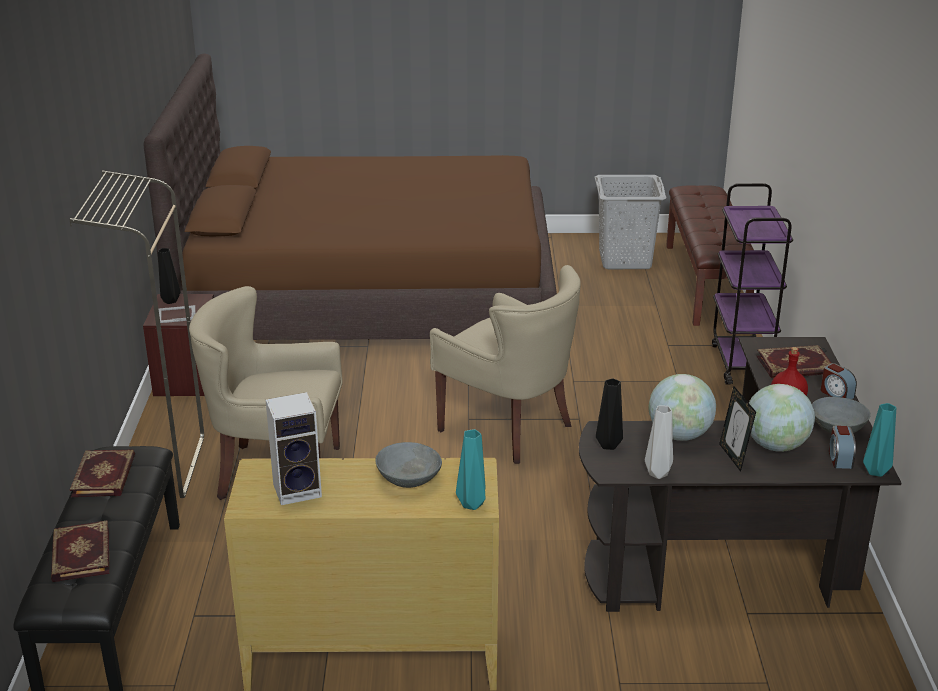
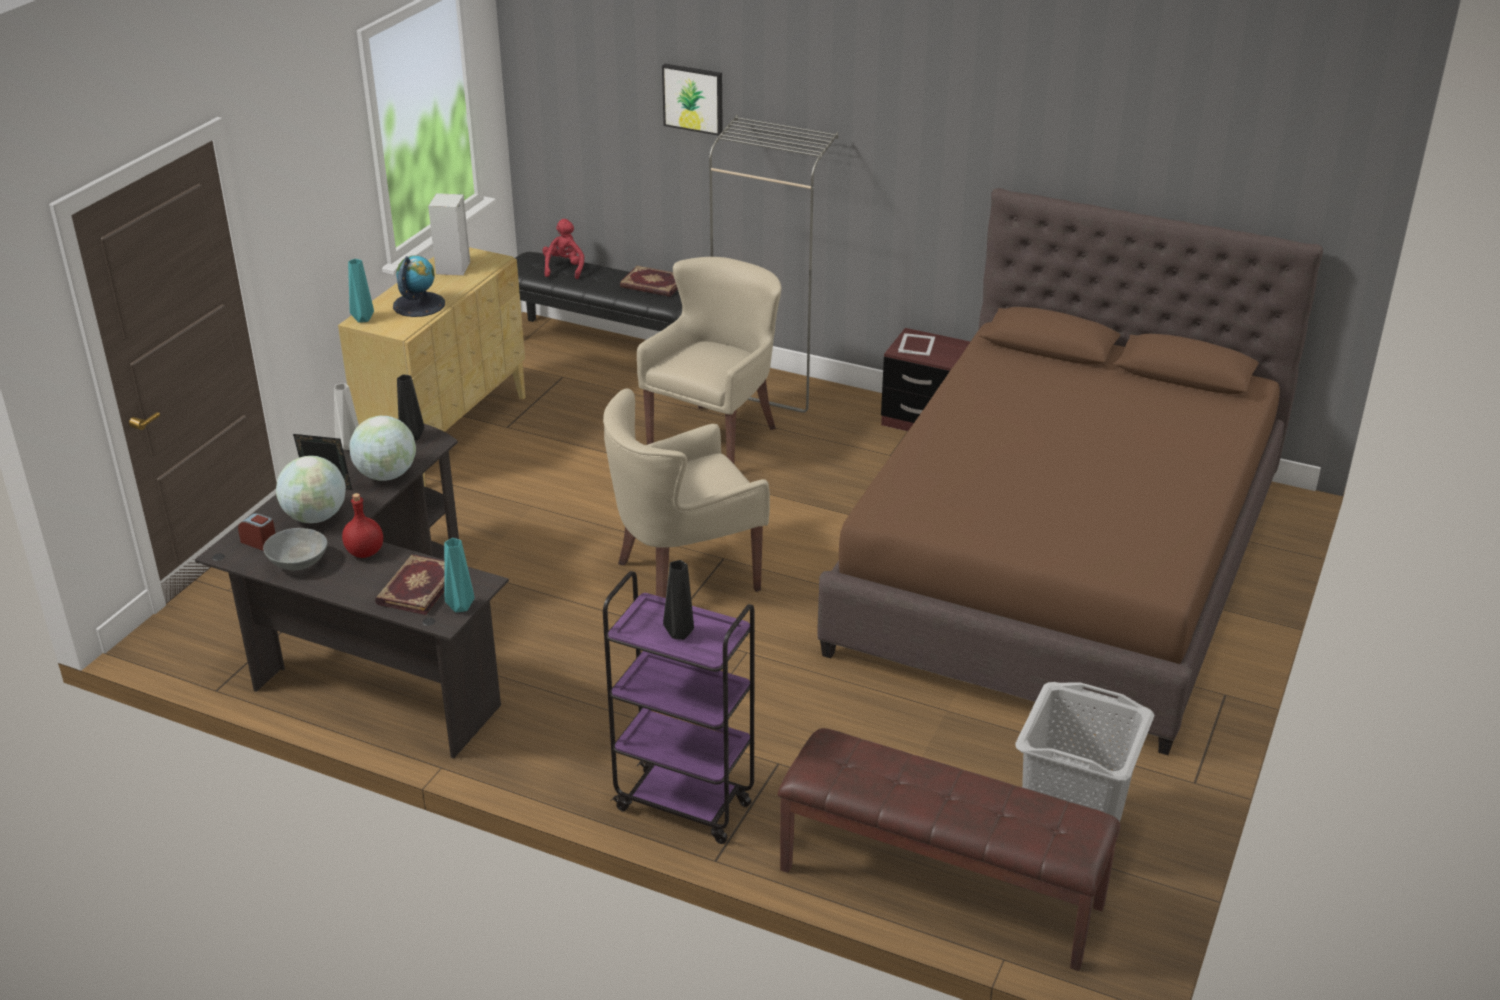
camera: 115 degrees right, 5 degrees up
book [51,520,109,582] -> red plush toy [542,219,584,279]
black vase [158,248,180,304] -> black vase moved to [663,560,694,640]
grey bowl [376,442,442,488] -> globe [393,256,445,317]
alarm clock [821,363,857,399] -> none
turquoise vase [863,403,896,477] -> turquoise vase moved to [444,538,475,612]
none -> picture [662,64,723,136]

